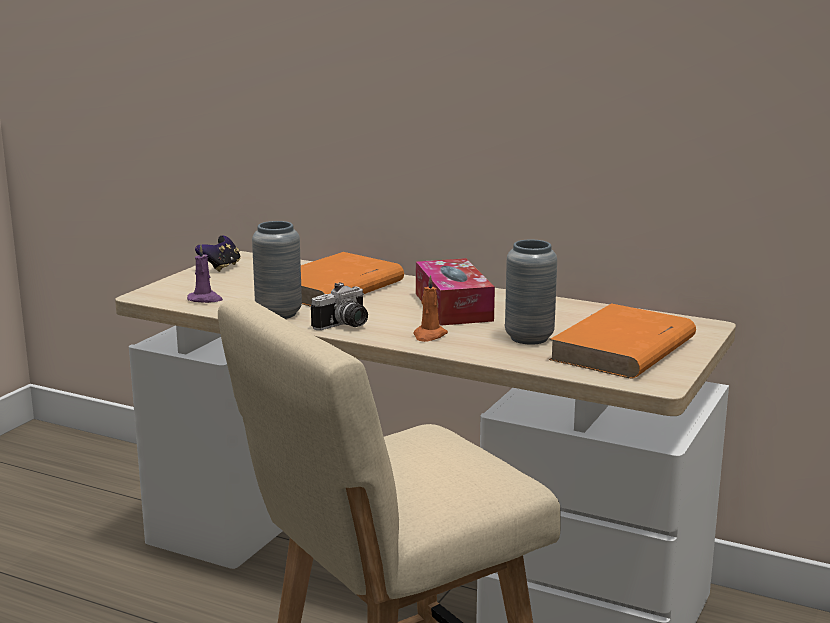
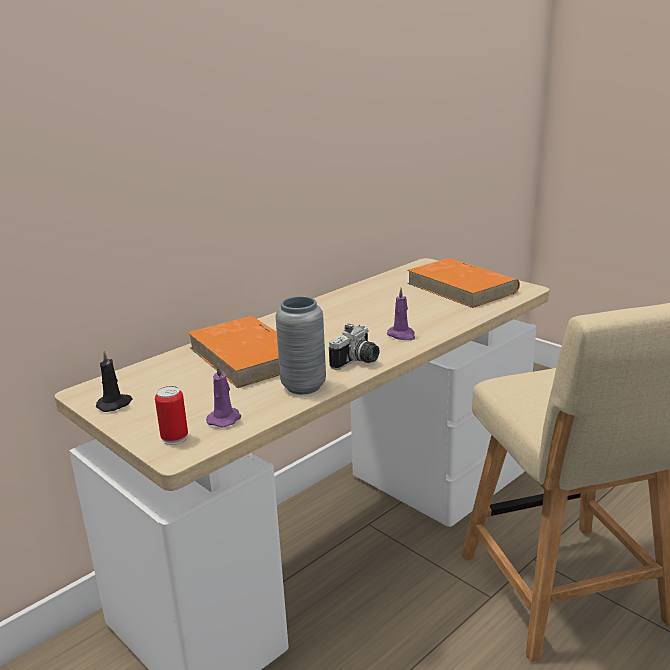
camera: 70 degrees left, 5 degrees up
game controller [195,236,241,272] -> black candle [96,350,132,412]
camera [311,282,368,330] -> camera turned 60 degrees clockwise [329,324,379,370]
orange candle [413,275,448,342] -> purple candle [387,288,415,340]
tissue box [416,258,495,326] -> none
grey vase [505,240,557,345] -> none
none -> can [155,386,188,445]

